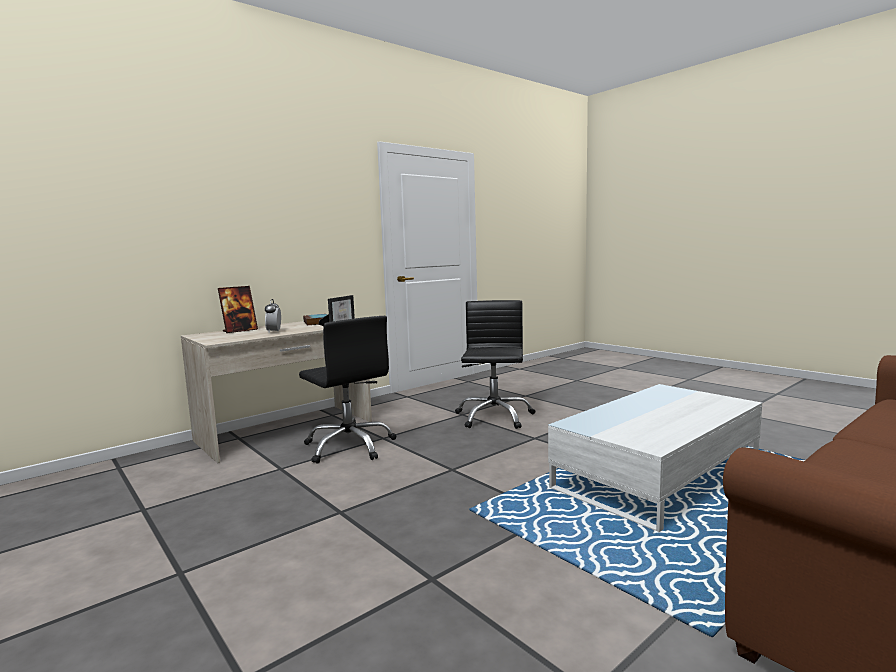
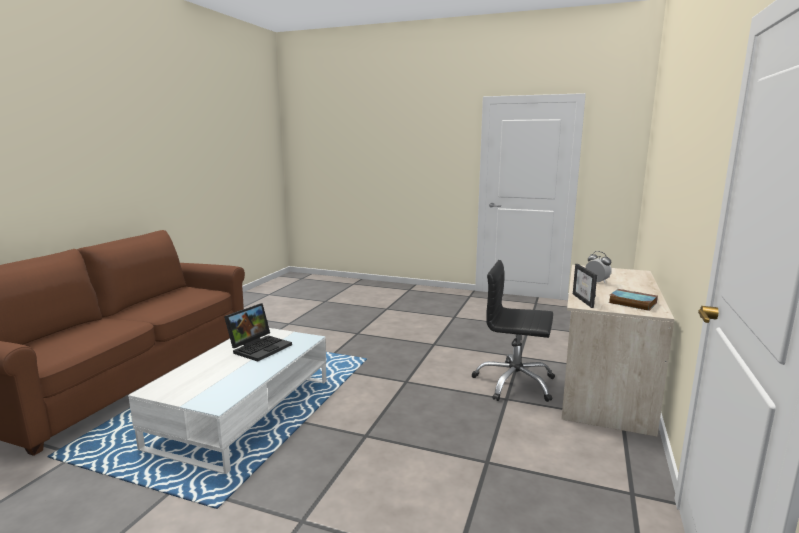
camera: 150 degrees right, 5 degrees up
picture frame [218,286,258,333] -> none
black office chair [455,300,536,429] -> none
none -> laptop [224,303,292,362]

